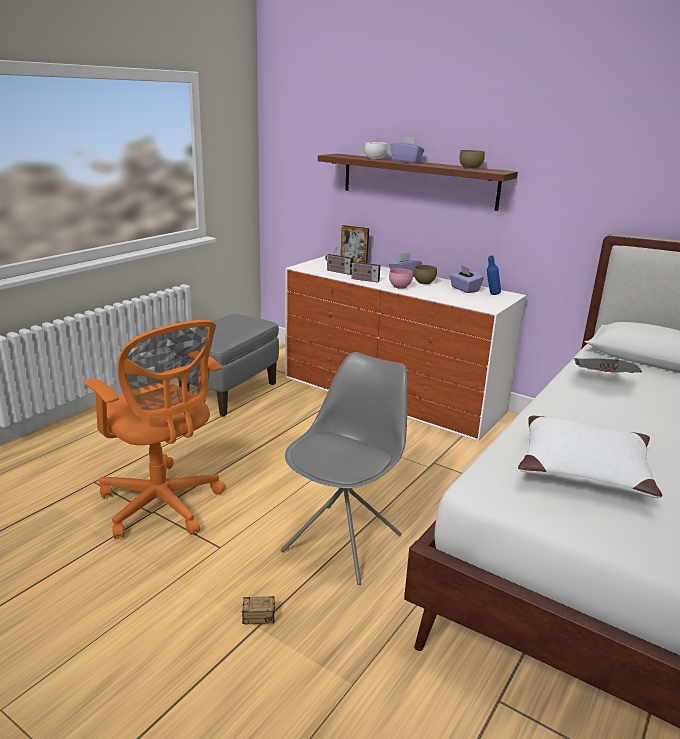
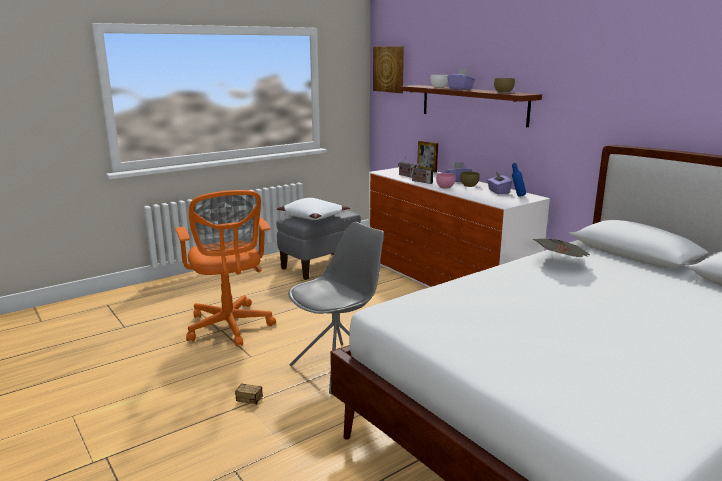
camera: 20 degrees right, 5 degrees down
white pillow [518,416,662,498] -> white pillow moved to [277,198,350,220]
none -> picture [373,46,404,93]

